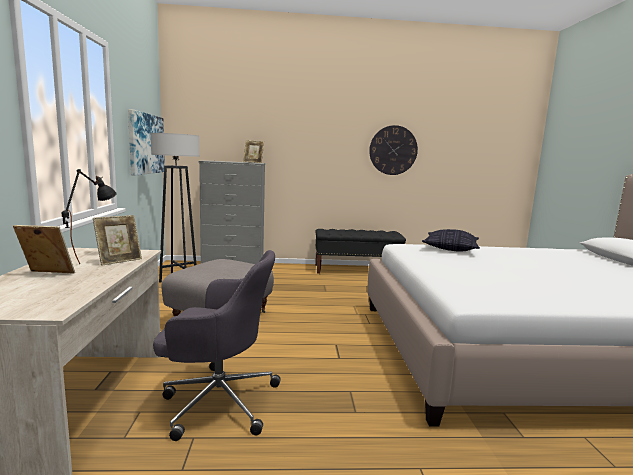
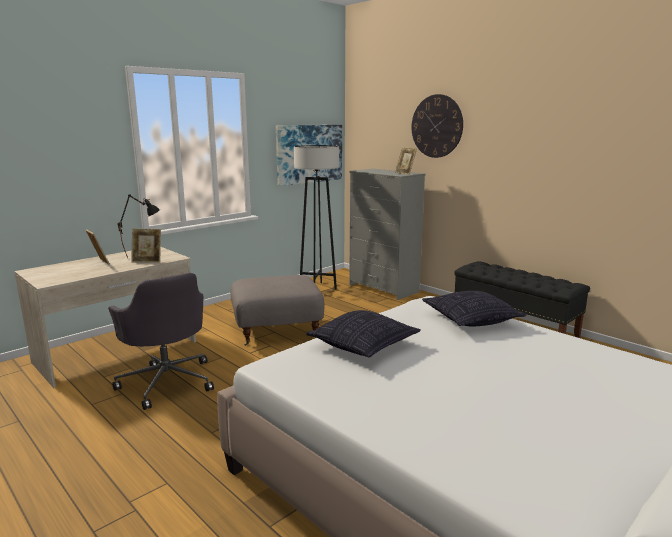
camera: 50 degrees right, 5 degrees up
wall clock [369,125,418,175] -> wall clock moved to [412,94,463,158]
none -> pillow [306,310,420,357]

